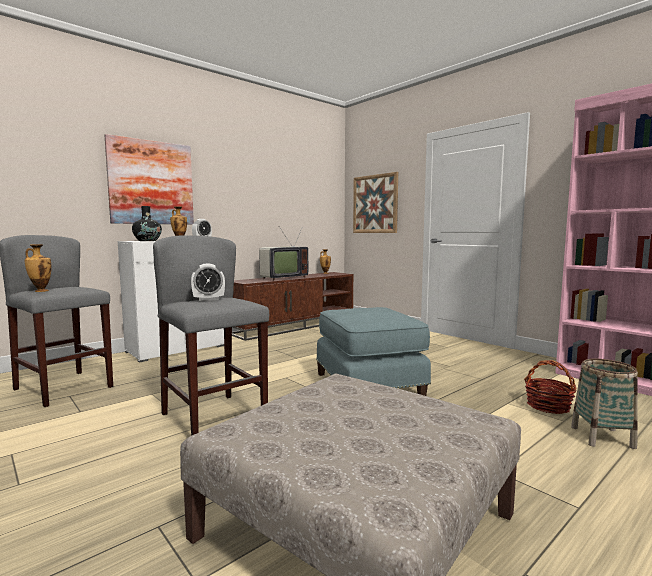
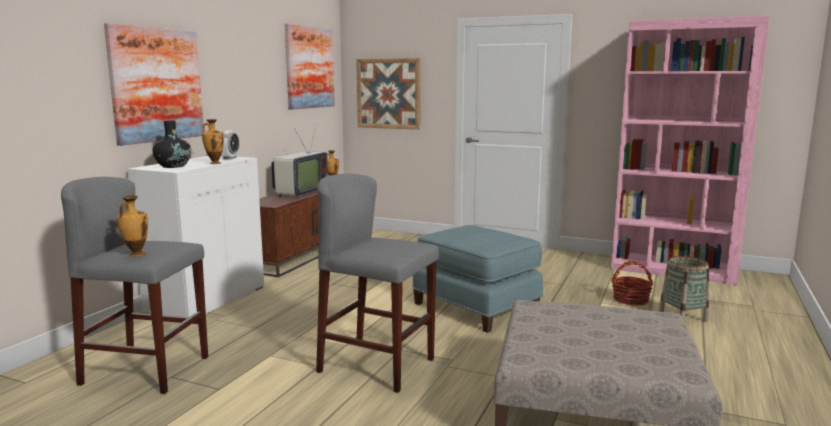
camera: 25 degrees left, 5 degrees up
alarm clock [191,264,225,301] -> none
none -> picture [285,24,335,110]

